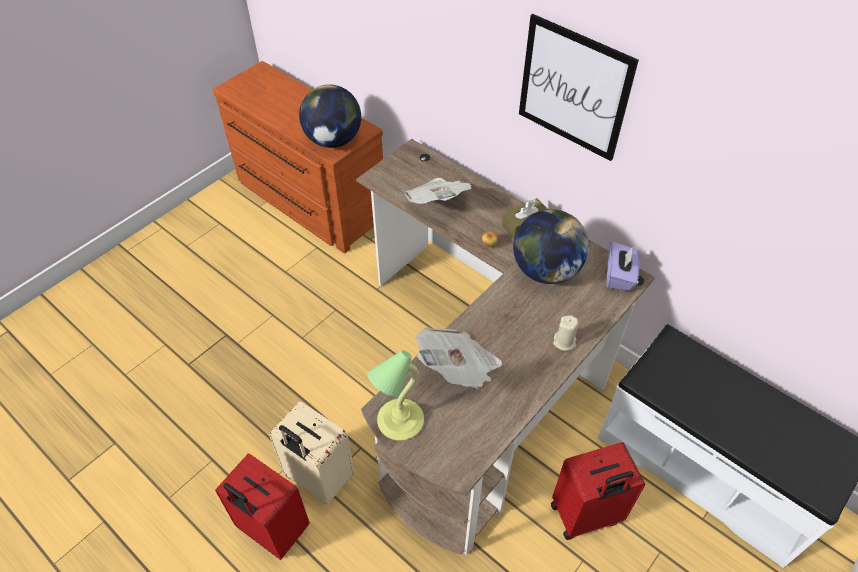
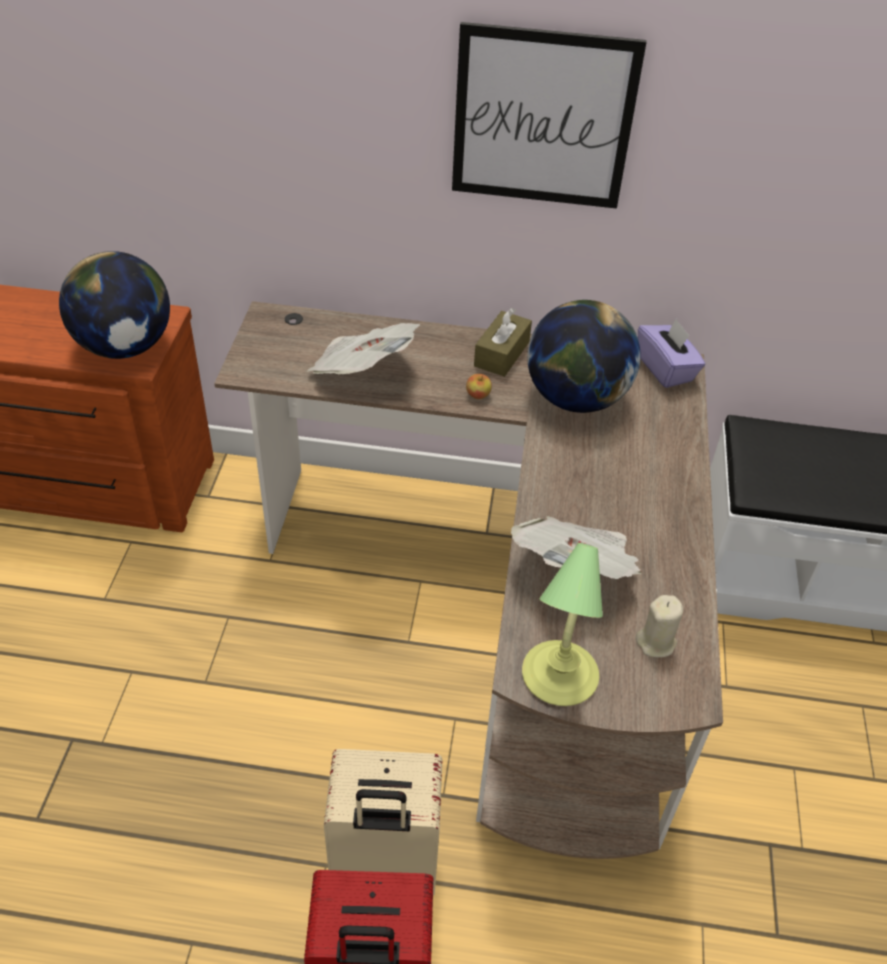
camera: 35 degrees left, 5 degrees down
red suitcase [551,442,645,540] -> none
beige candle [553,315,578,351] -> beige candle moved to [636,595,683,657]

